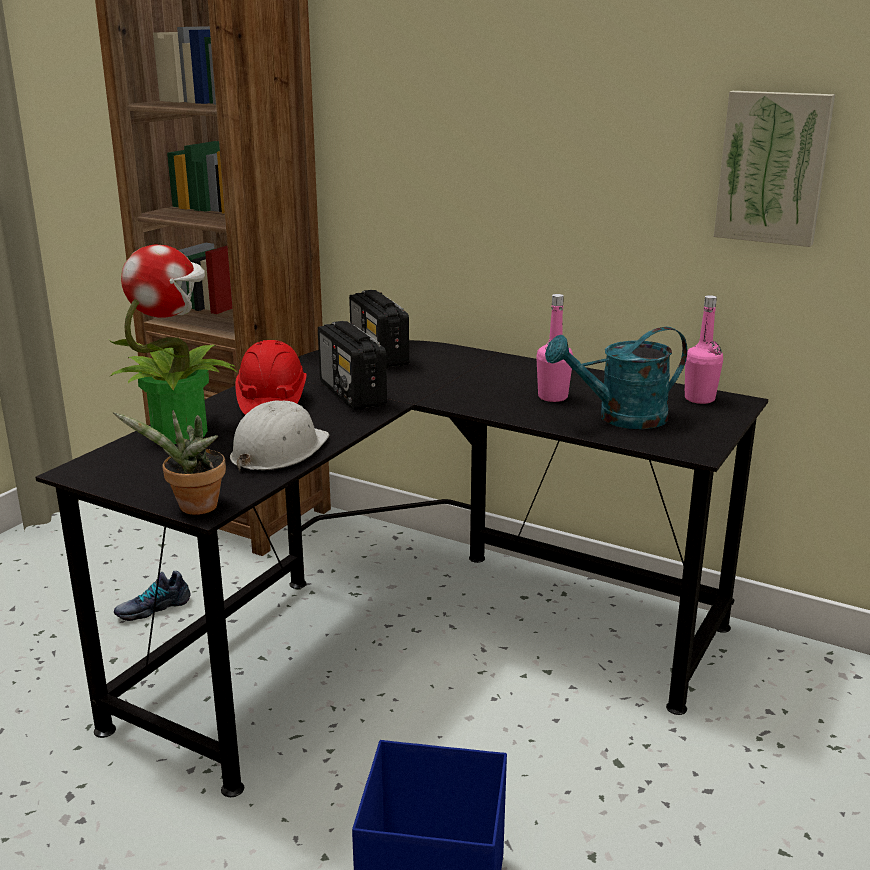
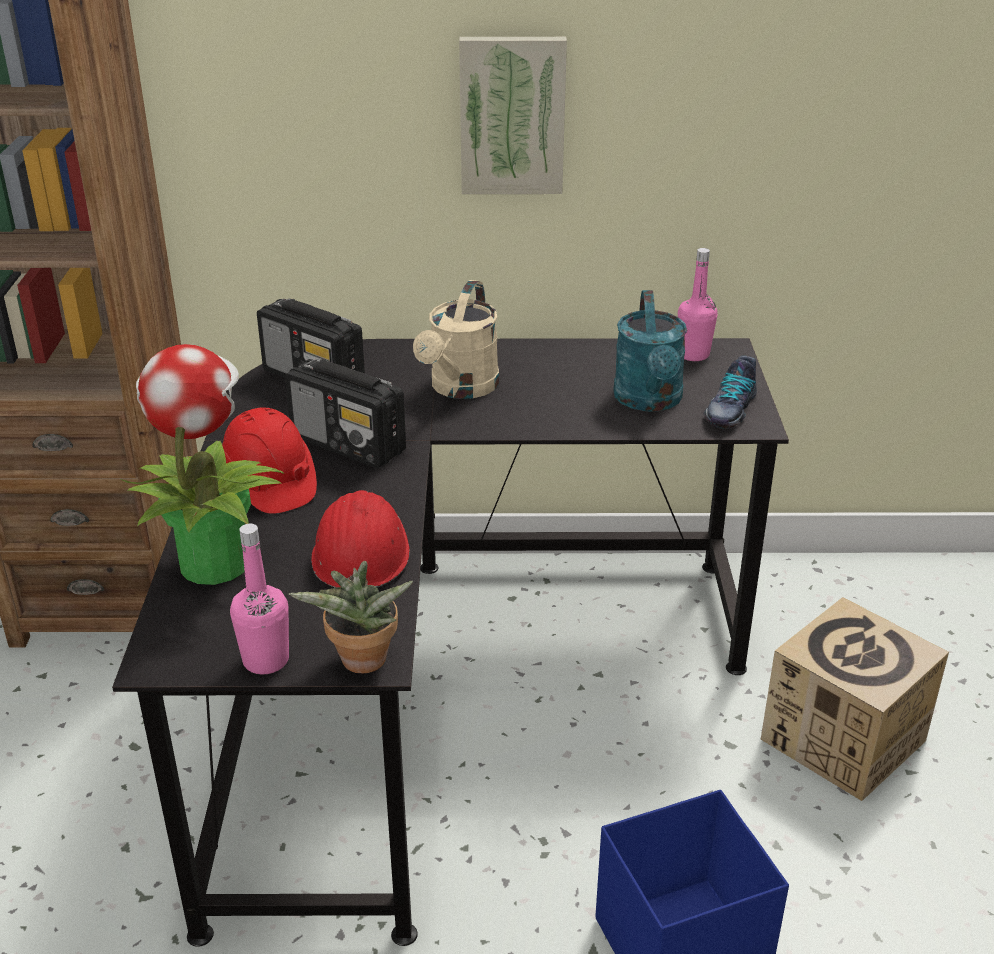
camera: 30 degrees left, 10 degrees up
shoe [114,571,190,621] -> shoe moved to [703,356,757,429]
white hard hat [230,401,330,471] -> red hard hat [311,490,410,588]
pink bottle [536,294,573,402] -> pink bottle moved to [230,524,289,675]
turquoise watering can [545,327,687,429] -> turquoise watering can turned 45 degrees counterclockwise [613,290,687,412]
picture [714,91,835,247] -> picture moved to [459,37,567,194]
none -> beige watering can [413,280,499,399]
none -> cardboard box [761,597,949,801]

